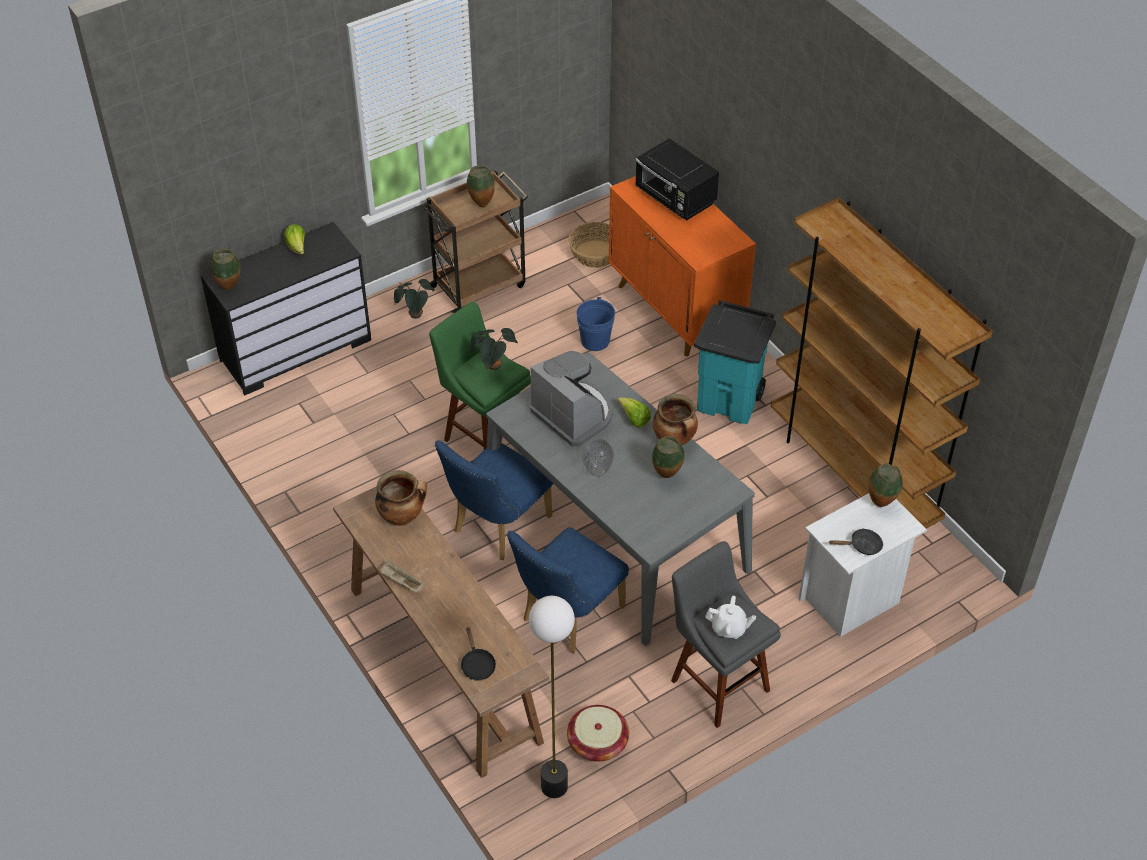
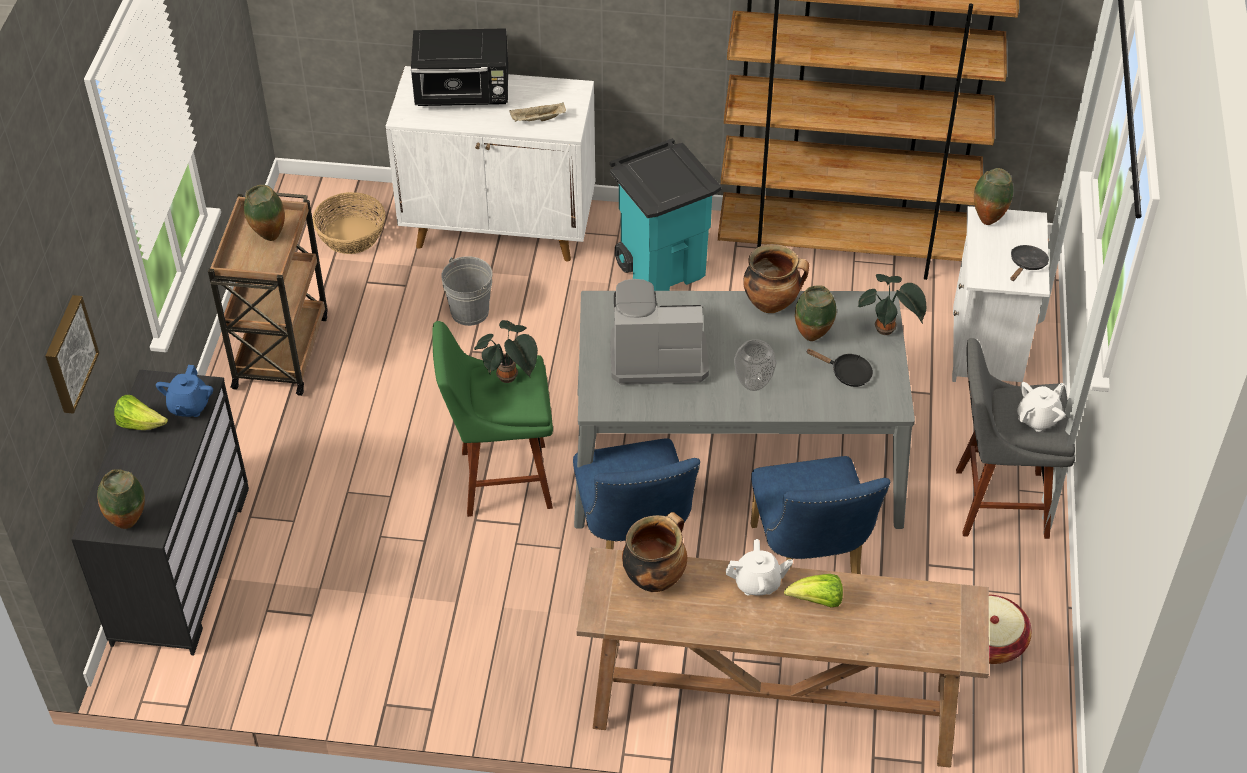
camera: 50 degrees left, 0 degrees up
beige tray [379,560,425,592] -> beige tray moved to [510,102,566,122]
potted plant [394,279,435,319] -> potted plant moved to [857,274,926,335]
black frying pan [461,628,496,681] -> black frying pan moved to [806,349,873,387]
floor lamp [529,596,575,798] -> none
blue bucket [577,297,615,351] -> grey bucket [441,256,493,326]
orange cabinet [609,176,756,356] -> white cabinet [386,66,595,262]
lettuce [617,397,651,428] -> lettuce moved to [784,574,843,607]
none -> picture [45,295,99,414]
none -> blue teapot [156,365,213,417]
none -> white teapot [726,539,793,595]

